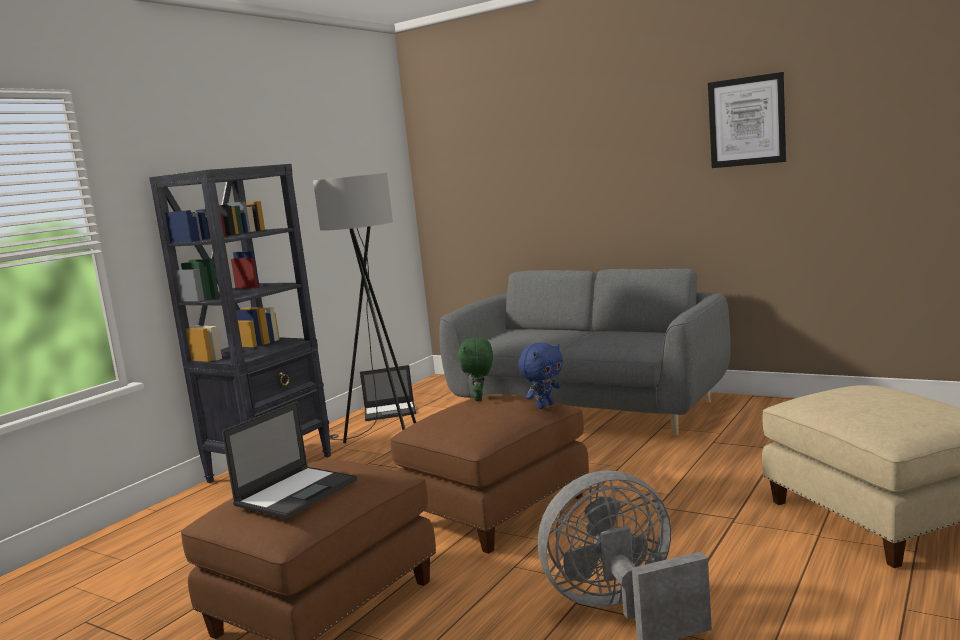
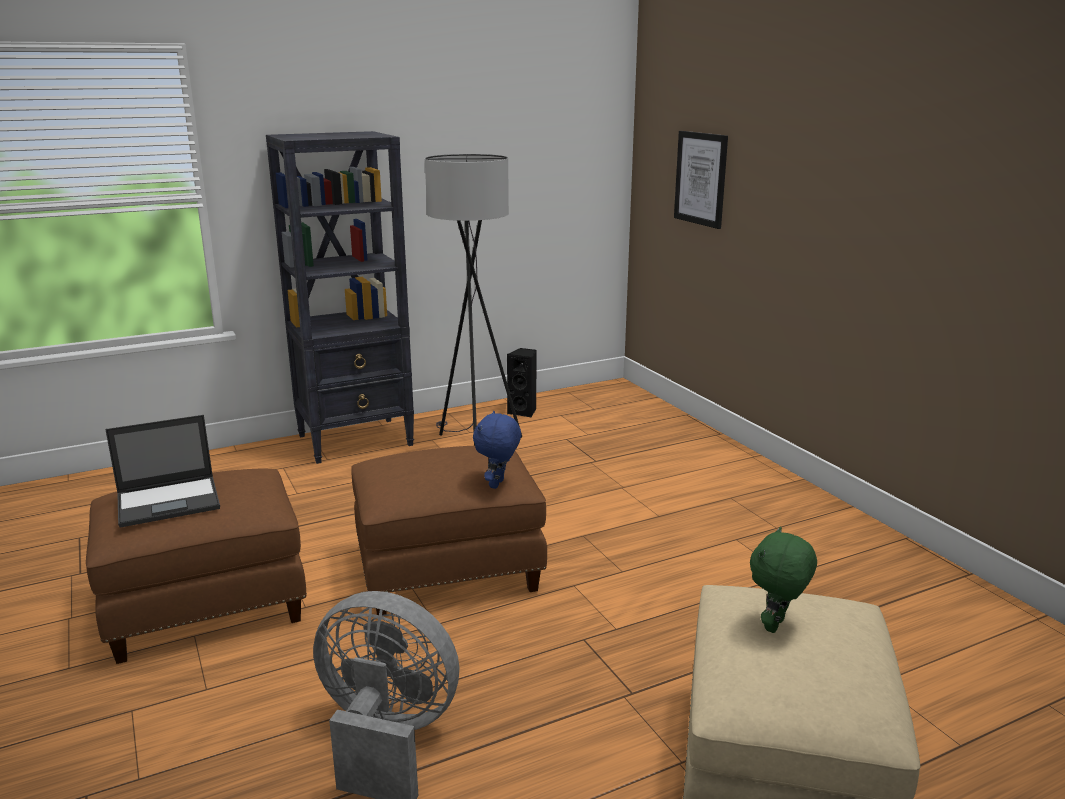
camera: 30 degrees right, 10 degrees up
laptop [360,365,416,421] -> black speaker [507,348,537,417]
grey sofa [439,269,731,436] -> none
green plush toy [457,338,493,401] -> green plush toy moved to [750,526,817,633]
blue plush toy [518,343,563,409] -> blue plush toy turned 120 degrees clockwise [473,411,521,489]
picture [708,72,786,168] -> picture moved to [674,131,728,229]

